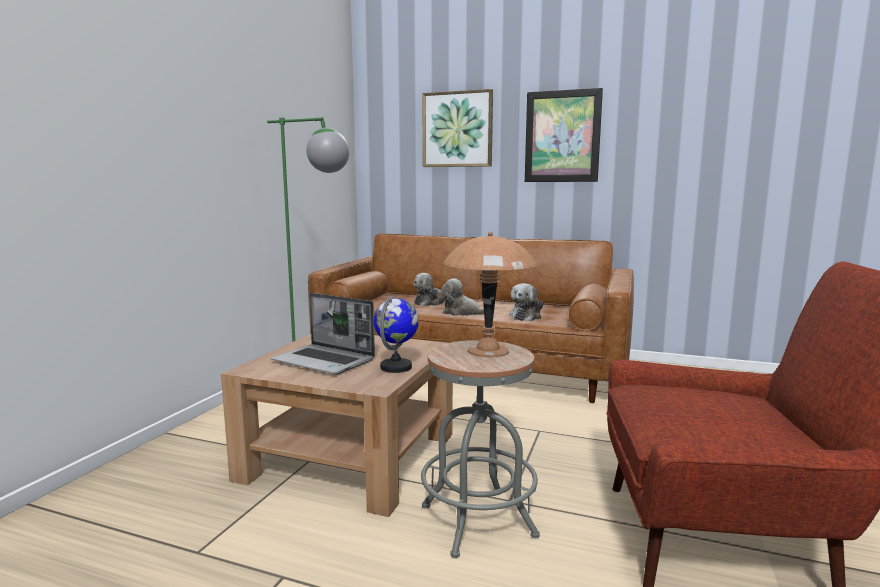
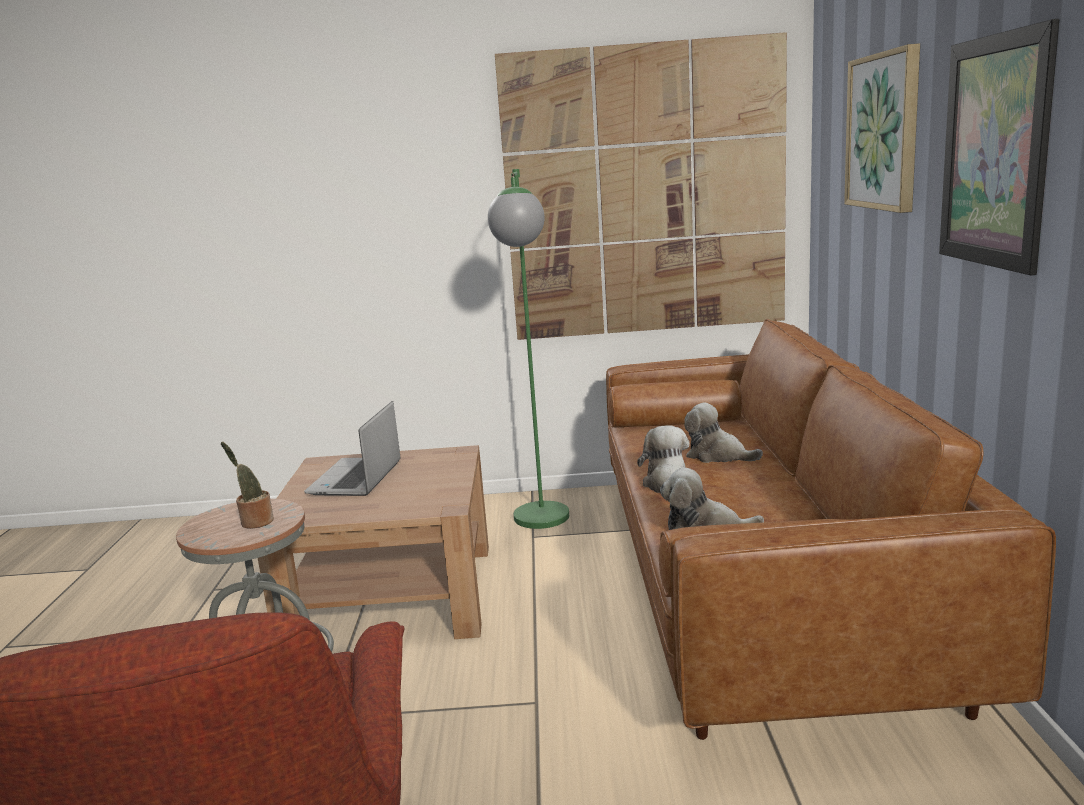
camera: 70 degrees right, 5 degrees up
globe [374,295,419,373] -> none
brown table lamp [443,231,537,357] -> potted plant [221,442,274,529]
none -> picture [495,32,787,340]

